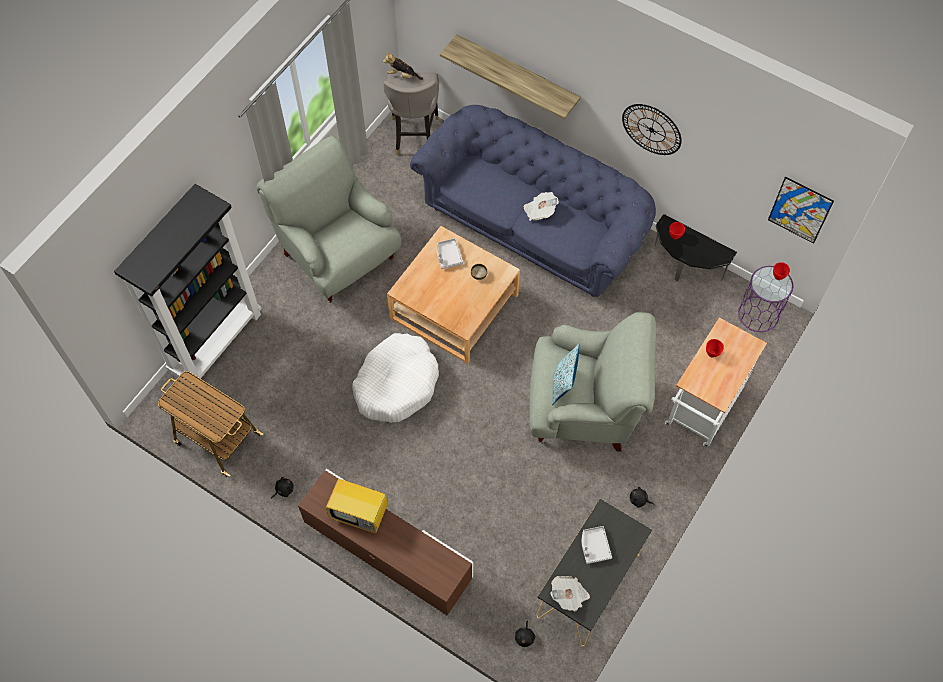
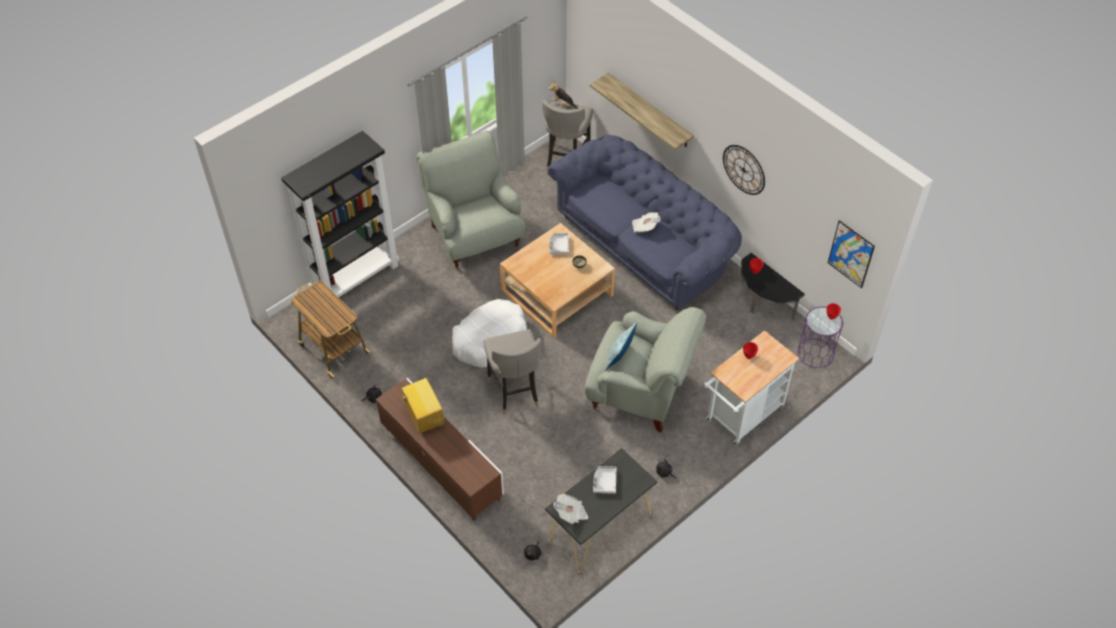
camera: 15 degrees right, 10 degrees down
television [326,474,388,533] -> television turned 150 degrees counterclockwise [401,378,444,433]
none -> grey stool [483,329,542,414]

